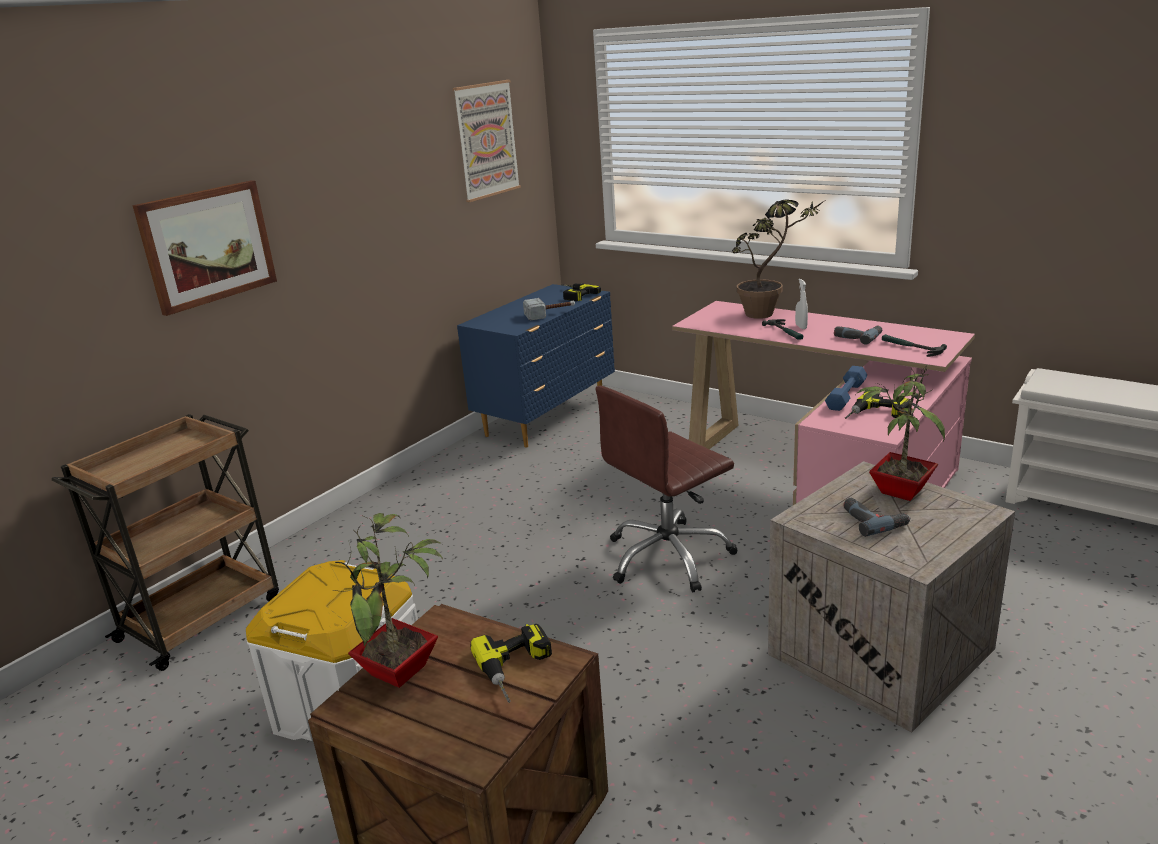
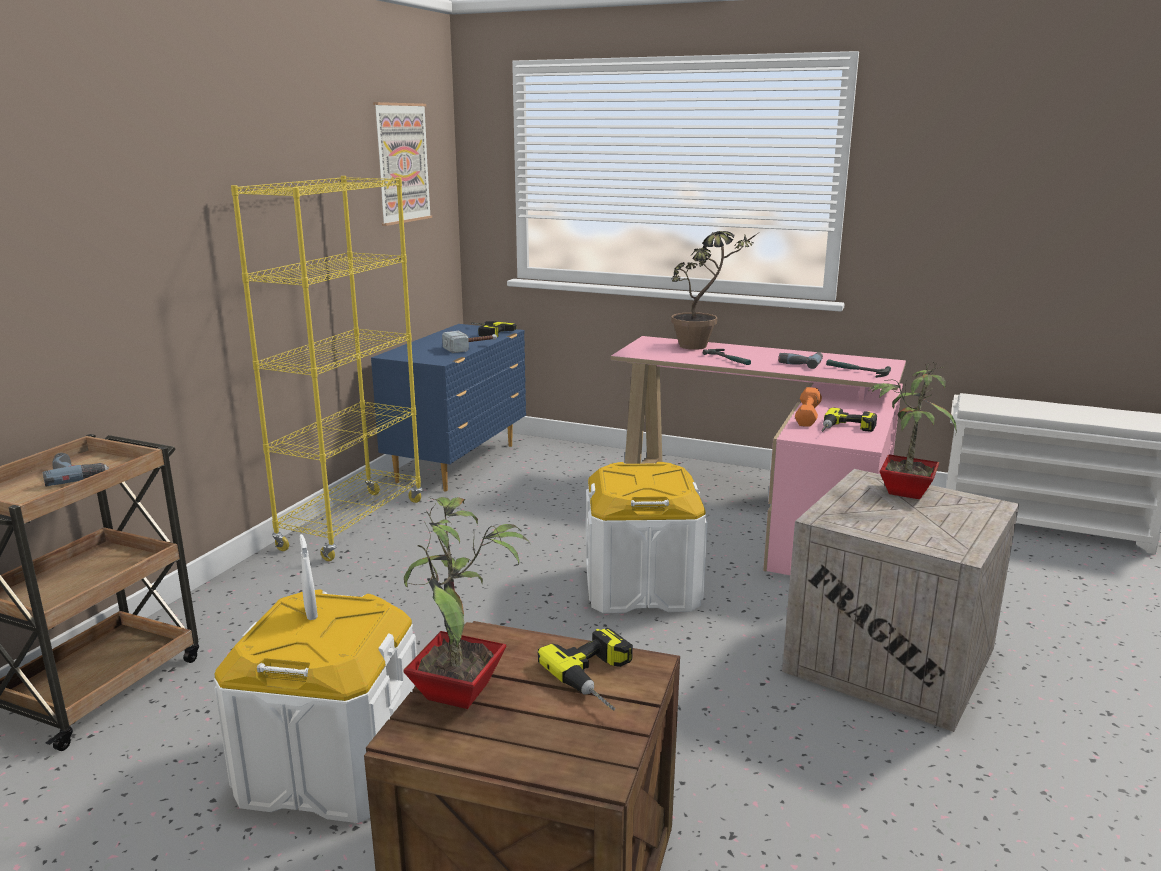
camera: 15 degrees left, 5 degrees down
picture [133,180,277,316] -> none
brown office chair [596,386,738,592] -> white storage box [586,462,707,613]
white spray bottle [795,279,808,329] -> white spray bottle moved to [300,534,318,620]
blue dumbbell [825,366,867,411] -> orange dumbbell [795,387,822,427]
power drill [843,498,910,537] -> power drill moved to [42,453,109,486]
none -> yellow bookcase [231,176,423,561]

